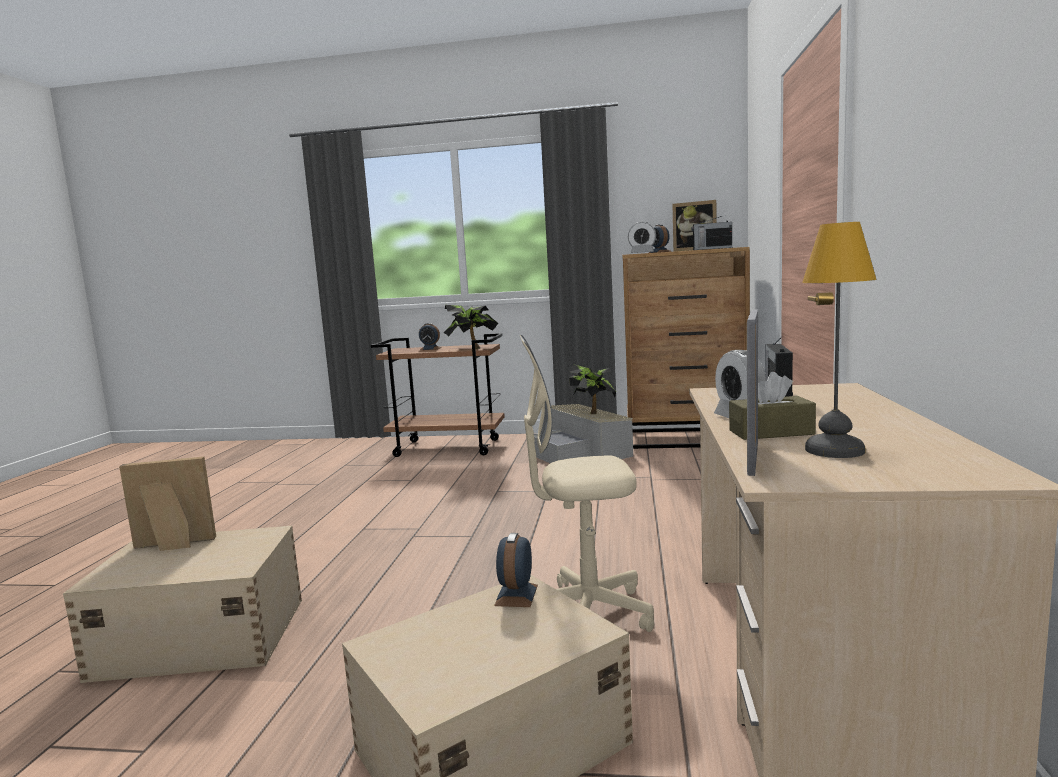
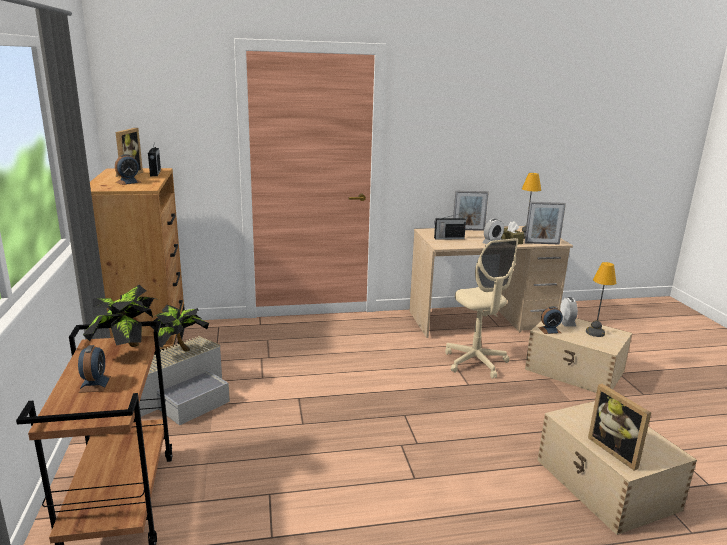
camera: 110 degrees left, 10 degrees up
alarm clock [628,222,656,253] -> alarm clock moved to [560,297,578,327]
none -> picture frame [453,191,489,231]
none -> table lamp [586,262,616,337]

